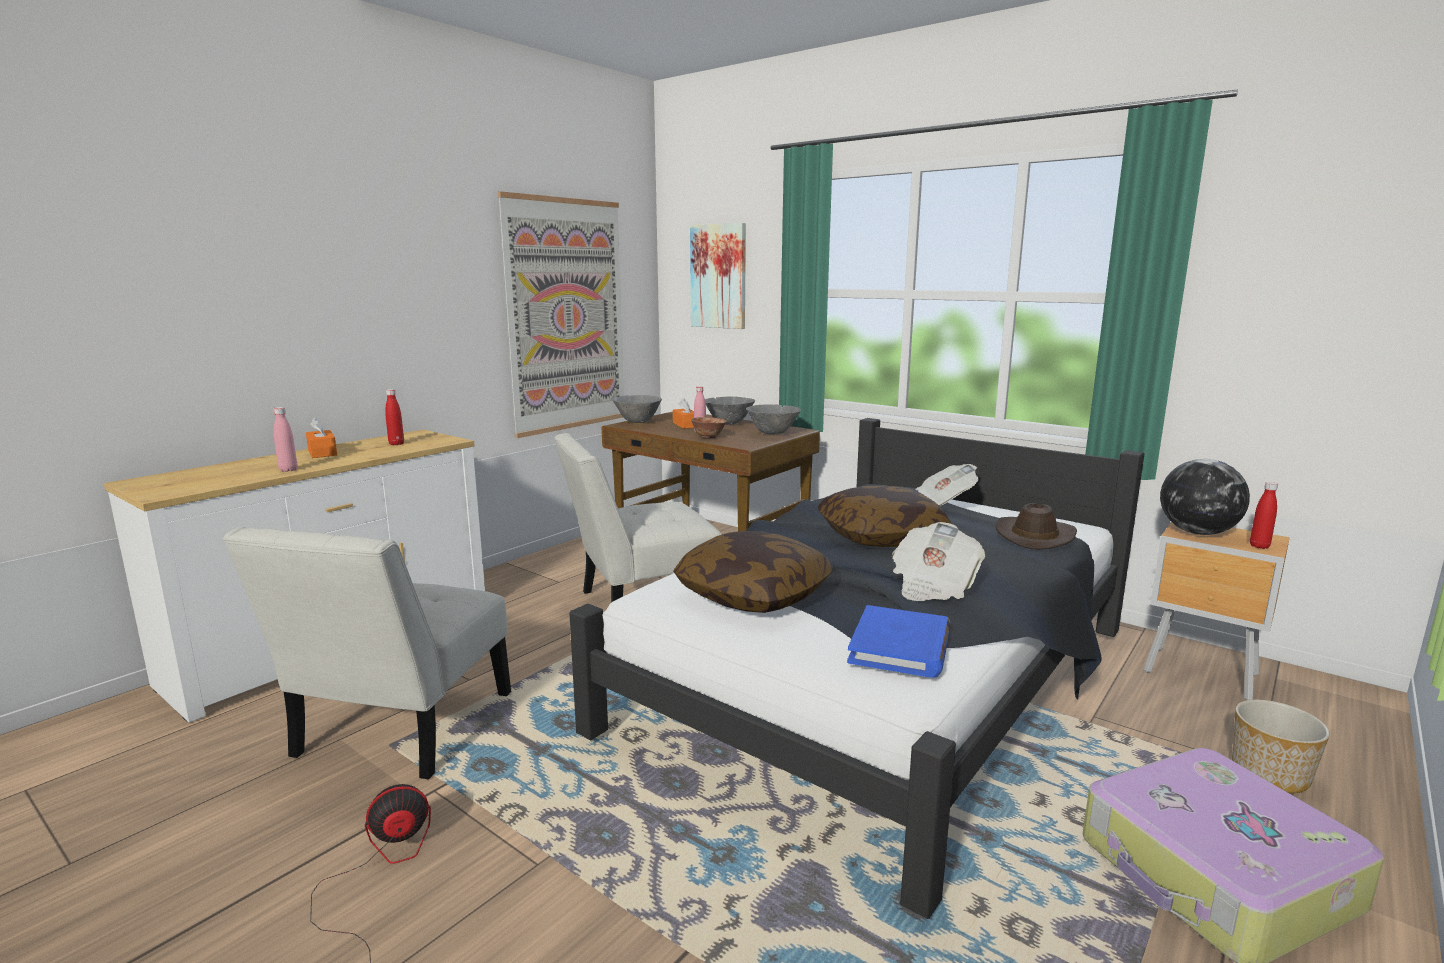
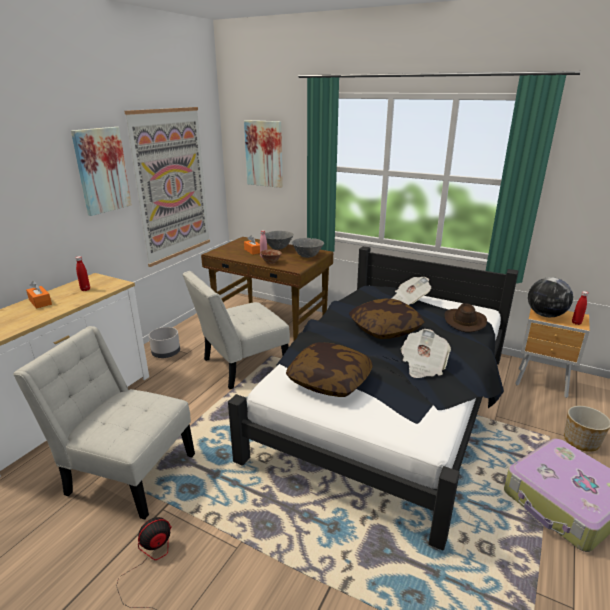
camera: 10 degrees left, 10 degrees up
white chair [223,527,511,780] -> white chair turned 105 degrees clockwise [13,326,195,520]
pink bottle [273,407,297,472] -> none
grey bowl [612,395,662,423] -> none
blue book [847,605,951,678] -> none
none -> picture [71,127,132,216]
none -> grey planter [149,327,180,358]

